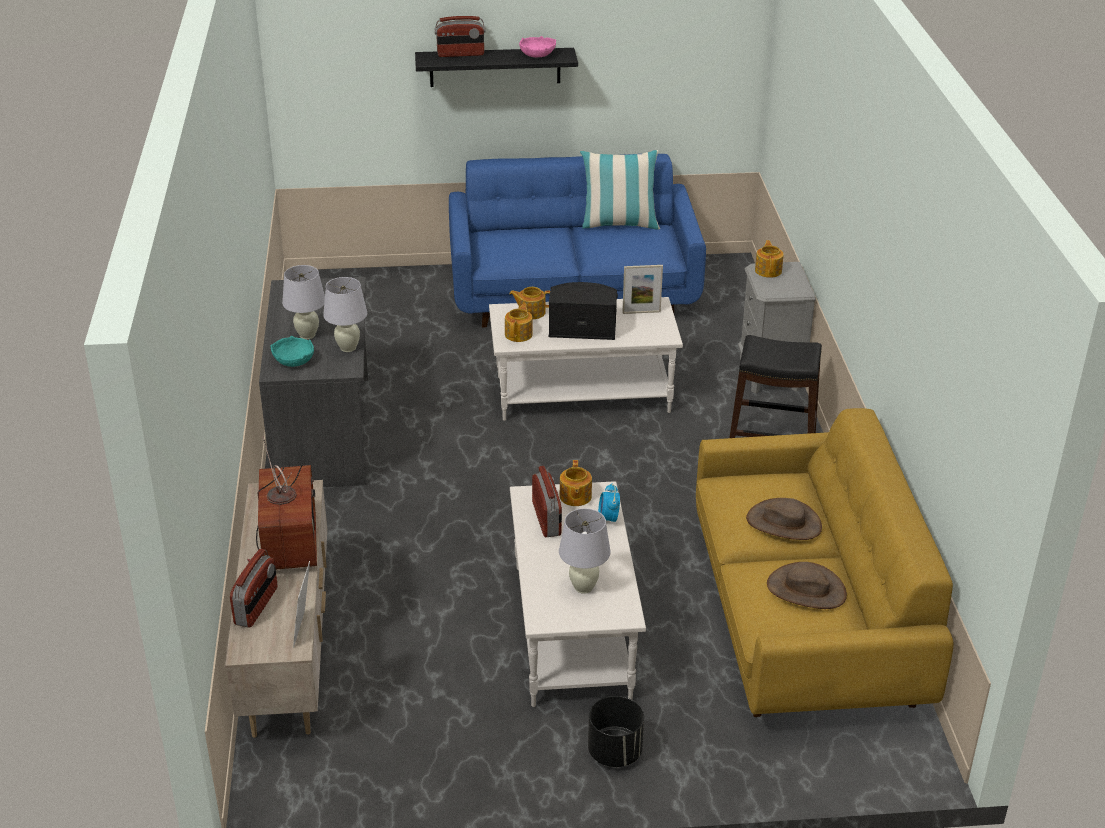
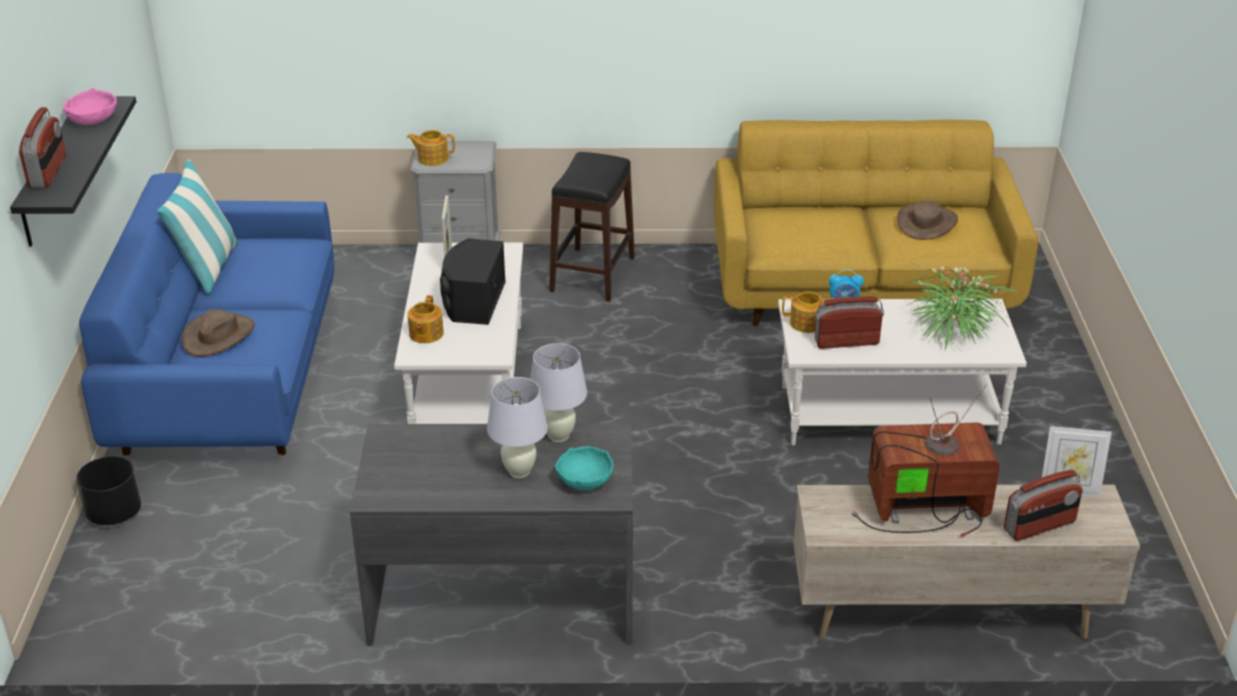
camera: 85 degrees left, 0 degrees up
radio [230,549,278,628] -> radio turned 135 degrees clockwise [1004,470,1083,541]
teapot [505,303,533,342] -> none
white table lamp [559,508,611,594] -> potted plant [906,262,1018,350]
black planter [588,696,644,767] -> black planter moved to [76,456,141,525]
brown hat [746,498,822,540] -> brown hat moved to [182,309,255,357]

